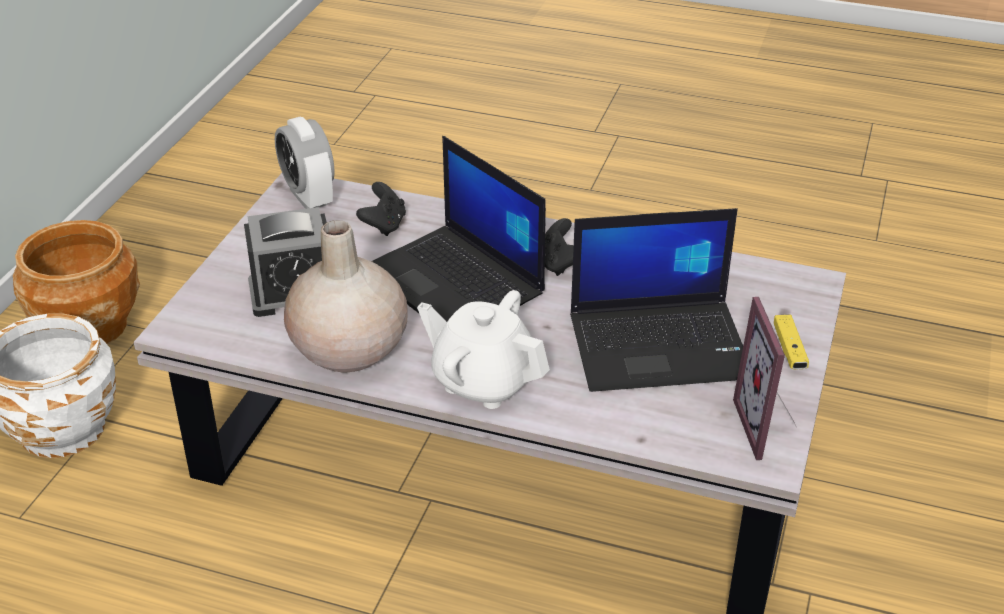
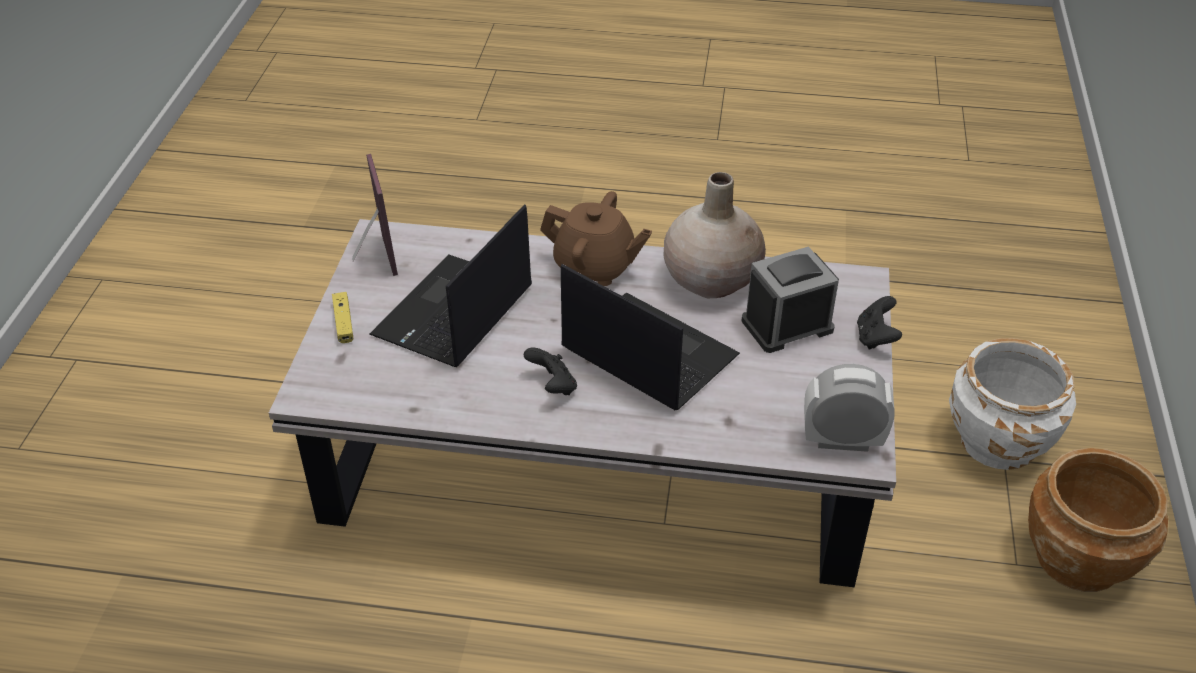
camera: 170 degrees right, 5 degrees up
alarm clock [275,117,335,209] -> alarm clock turned 45 degrees counterclockwise [804,364,895,452]
black game controller [356,182,406,236] -> black game controller moved to [857,296,902,350]
white teapot [417,290,550,409] -> brown teapot [540,191,652,286]
laptop [570,208,743,392] -> laptop turned 45 degrees counterclockwise [370,204,532,367]

